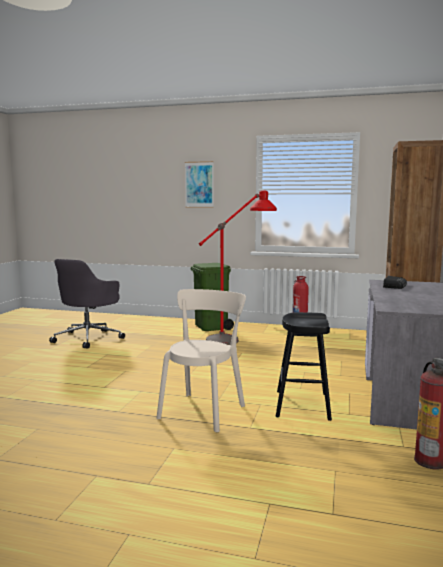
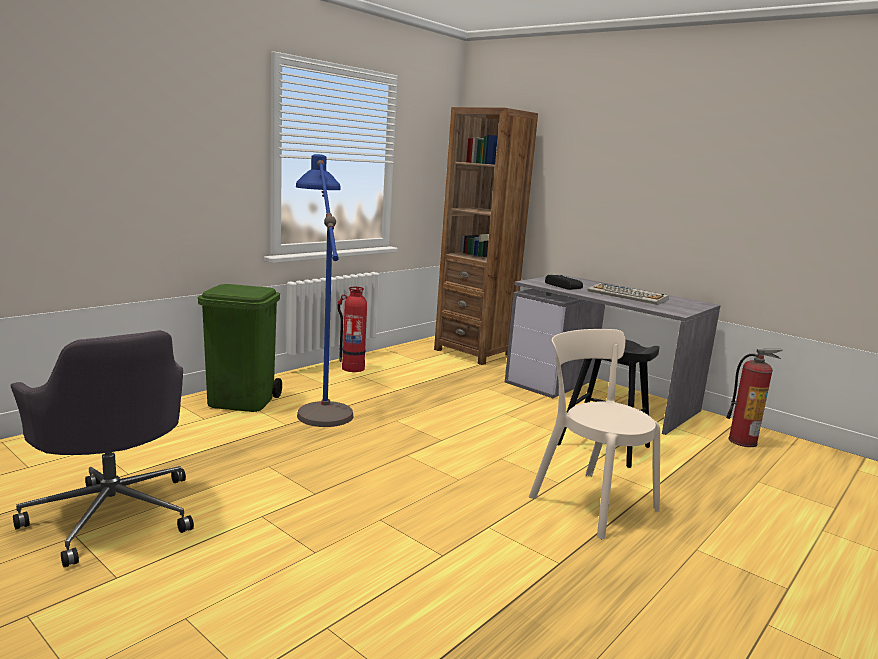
camera: 65 degrees left, 5 degrees up
picture [185,161,214,208] -> none
red floor lamp [199,190,277,345] -> blue floor lamp [296,154,354,427]
none -> keyboard [587,283,669,305]

